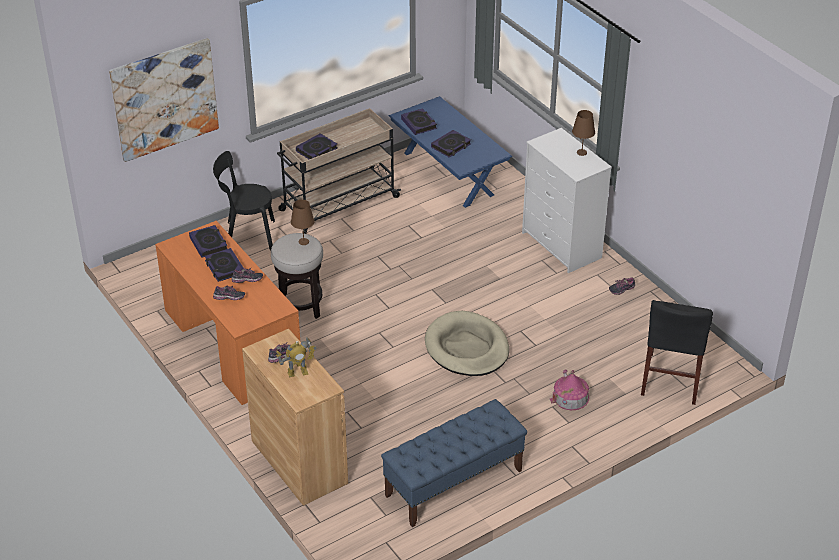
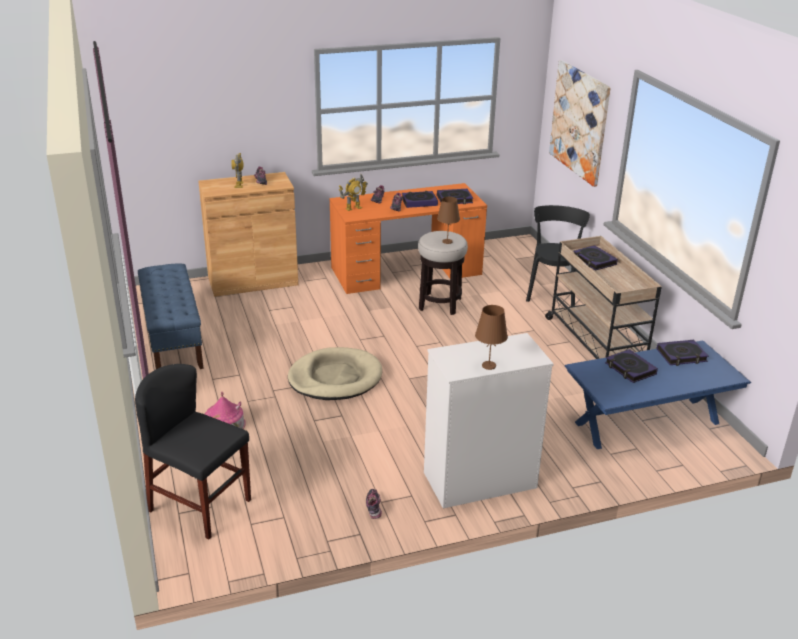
camera: 105 degrees right, 10 degrees down
none -> toy robot [339,174,368,211]

